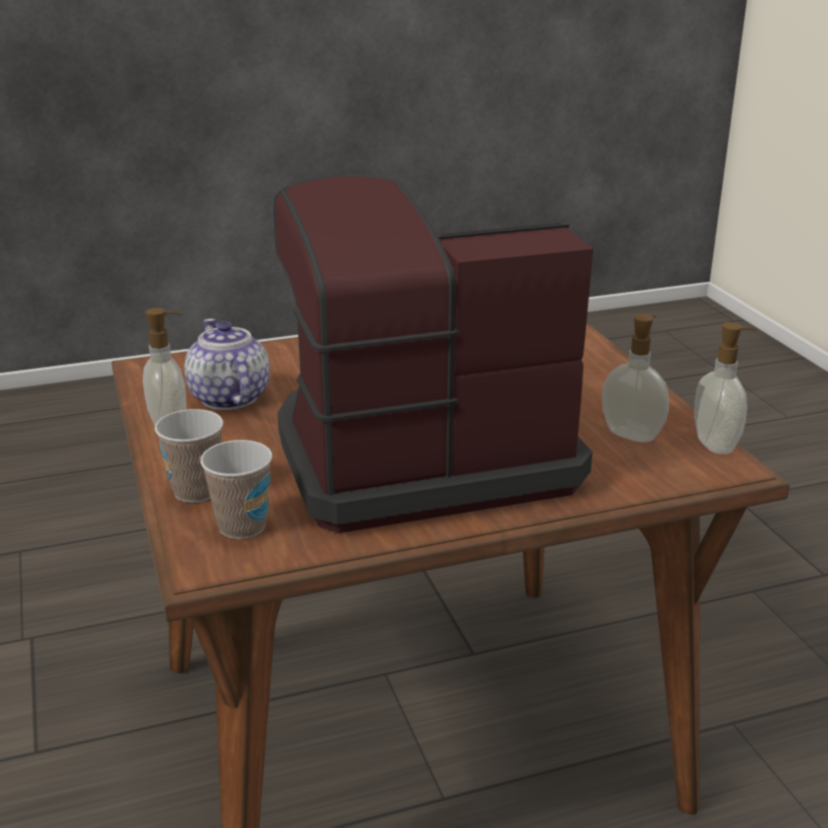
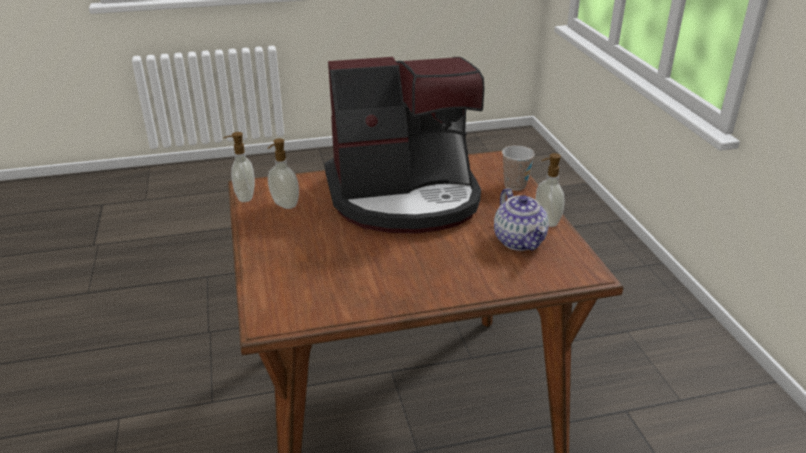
camera: 175 degrees left, 5 degrees up
cup [200,440,272,539] -> none

